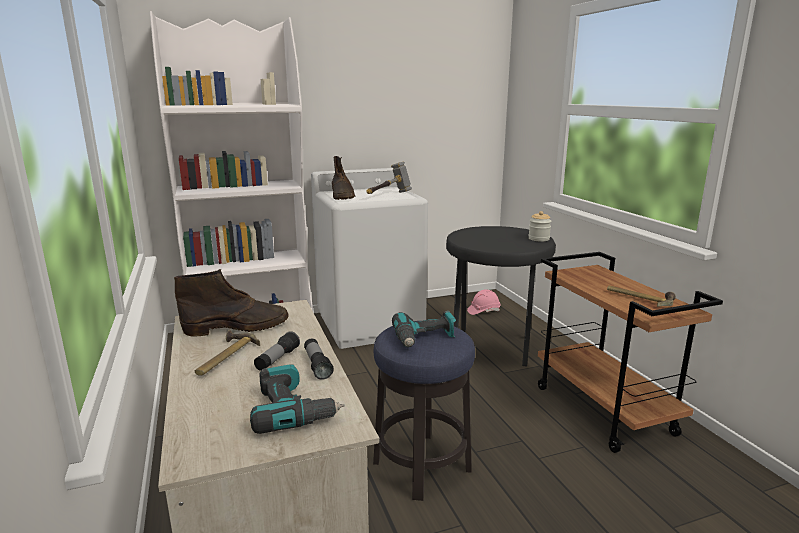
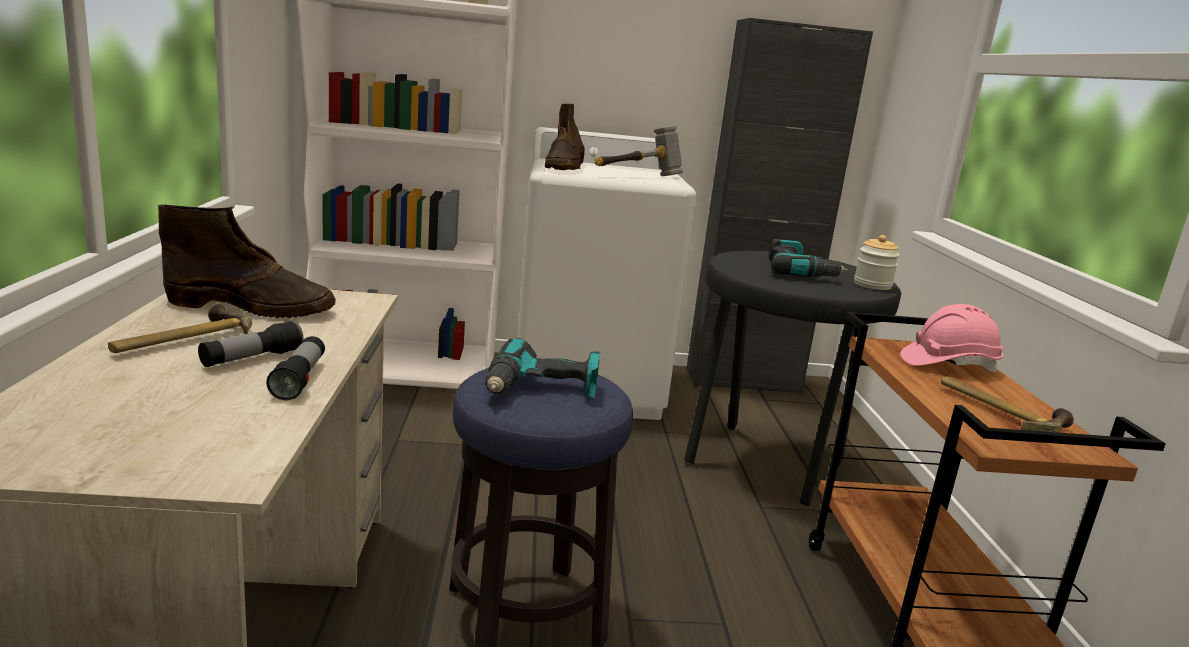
camera: 15 degrees right, 0 degrees up
power drill [250,364,345,434] -> power drill moved to [769,239,848,278]
pink hard hat [467,290,501,315] -> pink hard hat moved to [900,304,1003,372]
none -> black cabinet [686,18,873,395]

